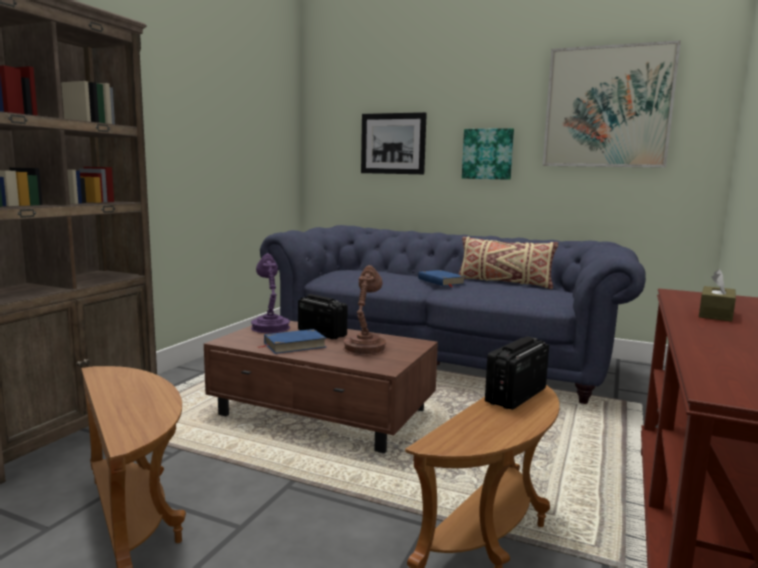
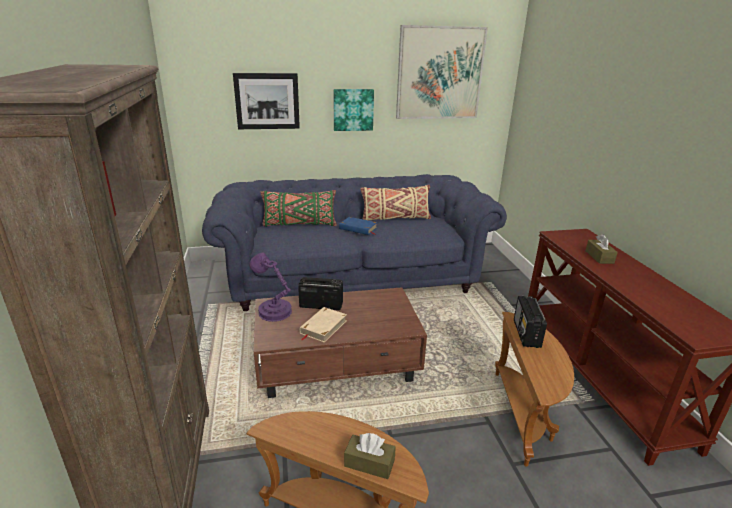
camera: 35 degrees left, 15 degrees up
blue book [257,329,326,354] -> beige book [300,307,347,343]
brown table lamp [343,265,386,355] -> none
none -> green pillow [260,190,337,227]
none -> brown tissue box [344,433,396,479]

